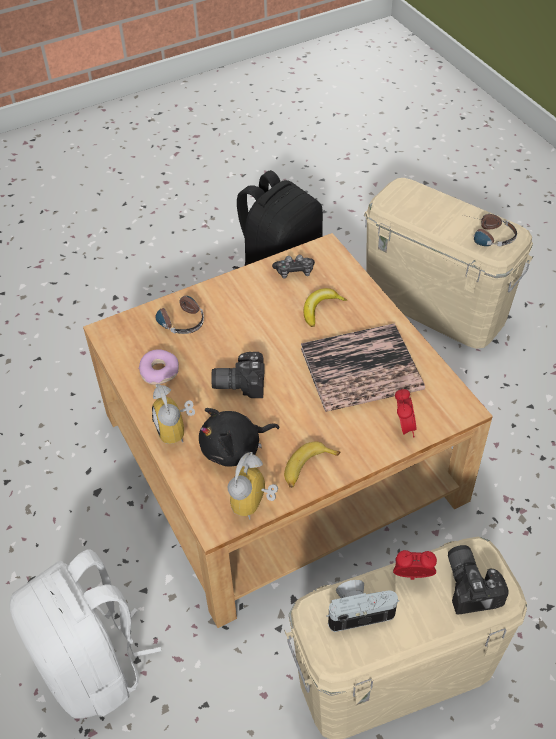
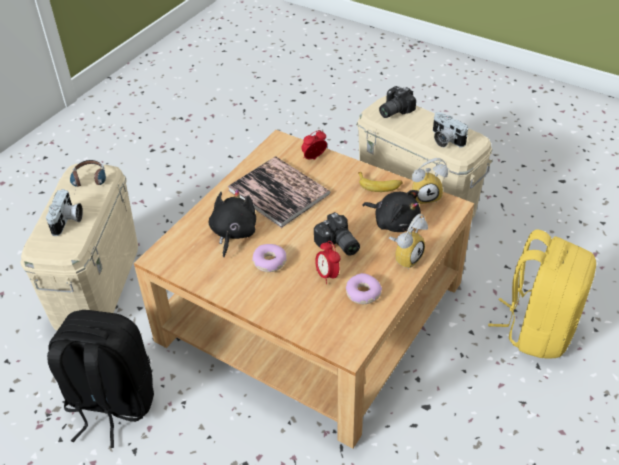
camera: 120 degrees left, 5 degrees down
white backpack [10,549,161,718] -> yellow backpack [488,229,596,359]
headphones [155,289,204,334] -> none
game controller [272,255,315,279] -> none
banana [304,288,347,327] -> black plush toy [209,189,256,257]
alarm clock [393,550,437,580] -> alarm clock moved to [315,241,340,284]
none -> camera [46,189,83,236]
none -> donut [252,244,287,272]

